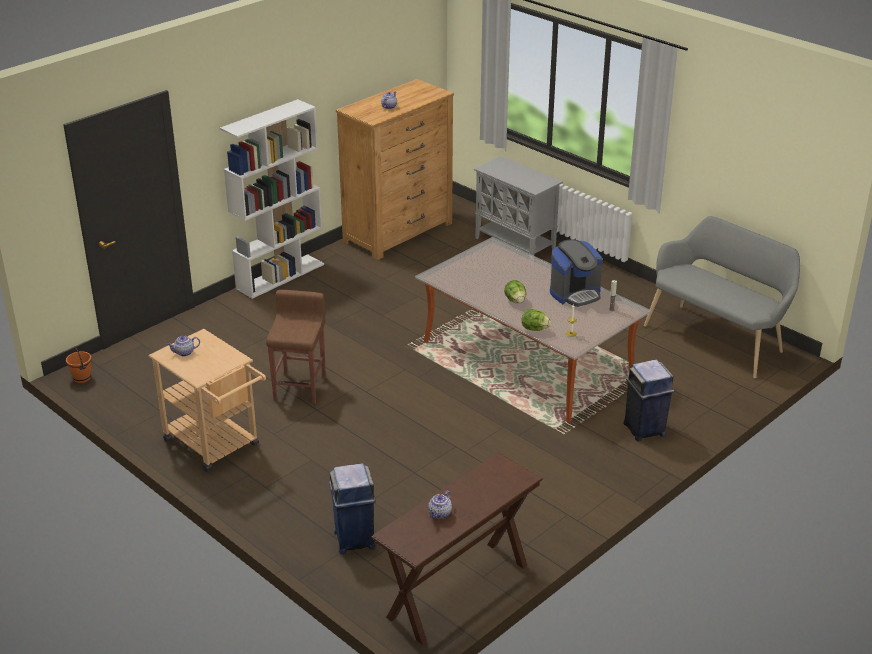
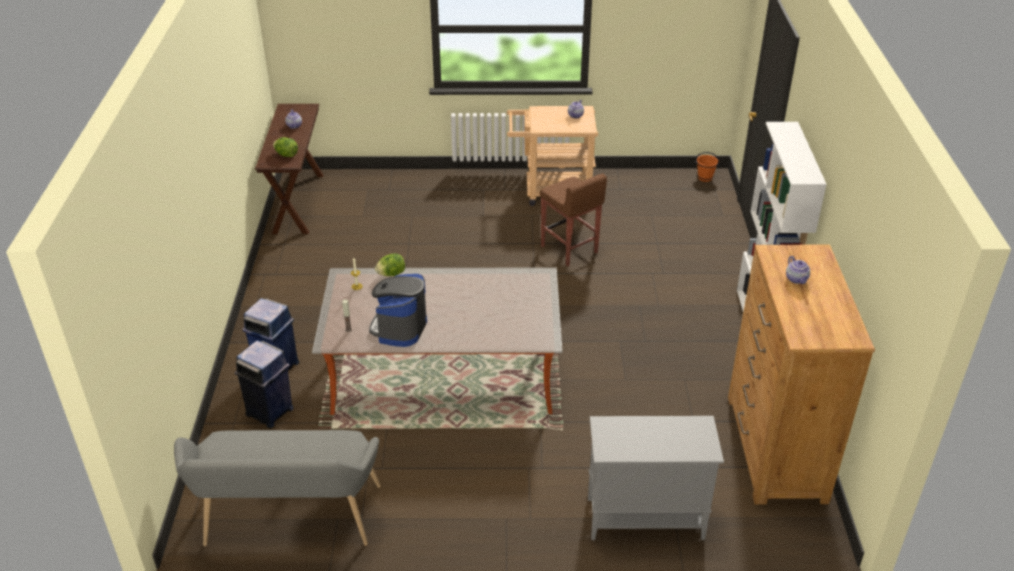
camera: 135 degrees right, 5 degrees up
blue trash can [329,463,376,554] -> blue trash can moved to [235,341,294,428]
lettuce [504,280,526,303] -> lettuce moved to [273,137,298,157]

